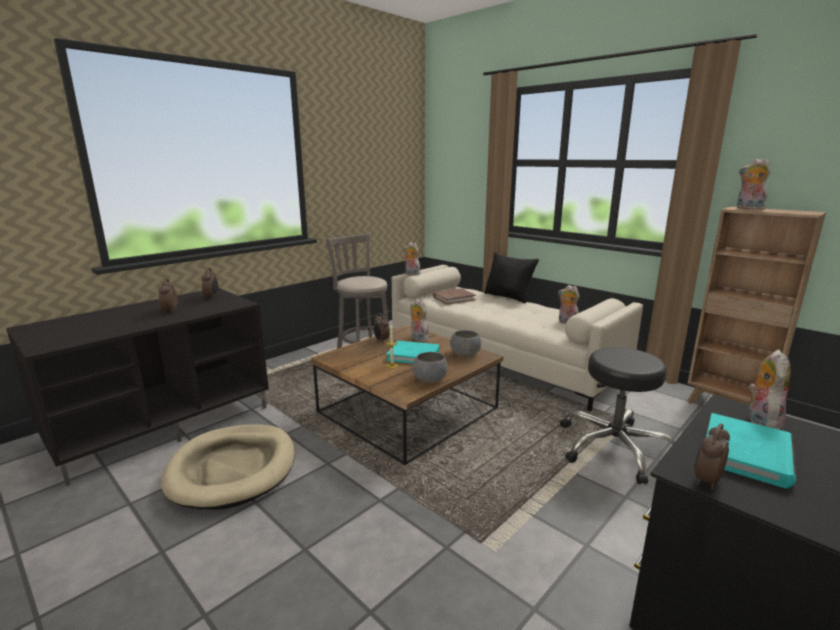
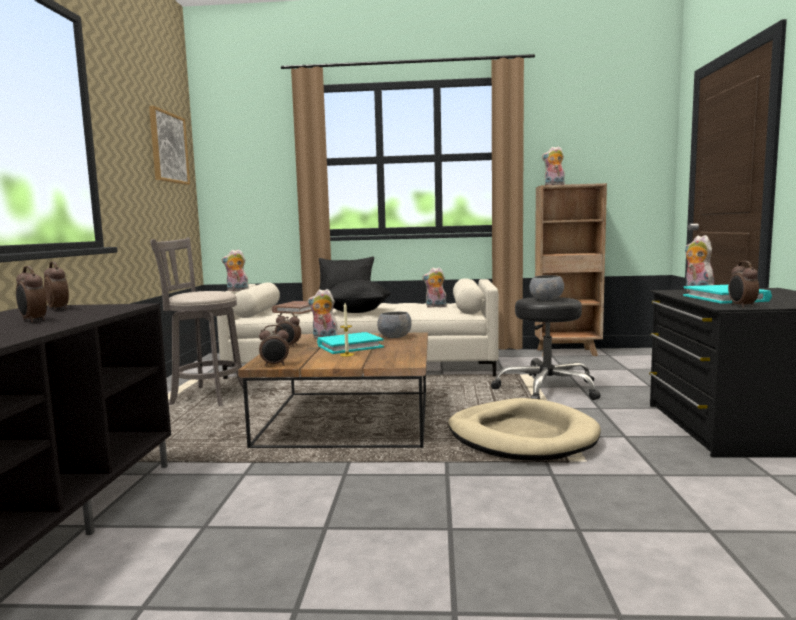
camera: 40 degrees left, 10 degrees down
beige dog bed [162,424,295,510] -> beige dog bed moved to [448,398,601,461]
grey bowl [412,352,448,383] -> grey bowl moved to [530,275,564,301]
none -> picture [149,106,190,185]
none -> alarm clock [259,325,289,366]
none -> black pillow [329,280,391,313]

